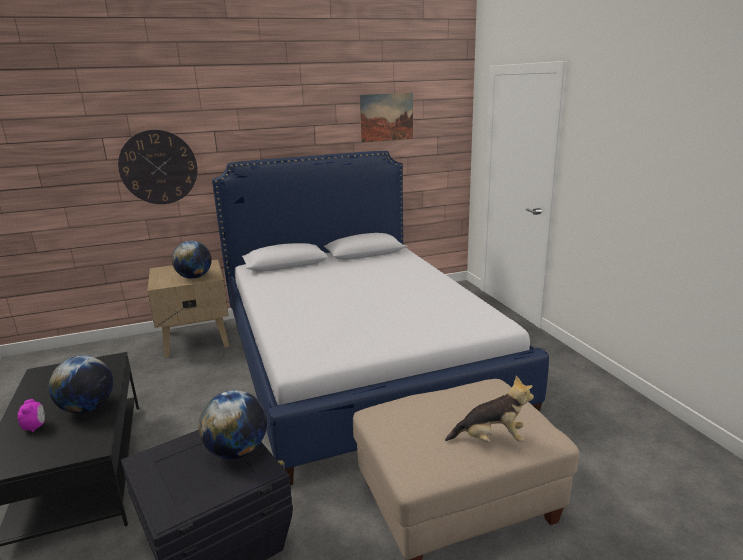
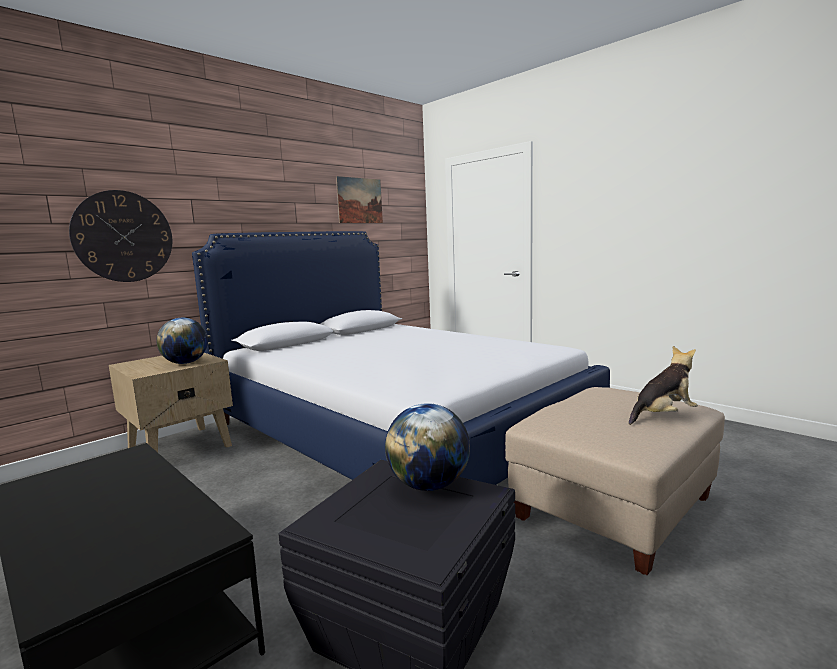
camera: 25 degrees left, 10 degrees down
alarm clock [18,399,45,433] -> none
globe [49,356,113,413] -> none

